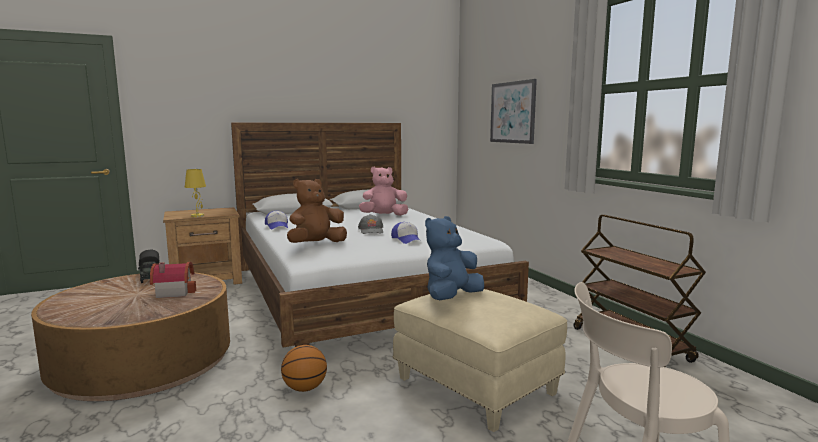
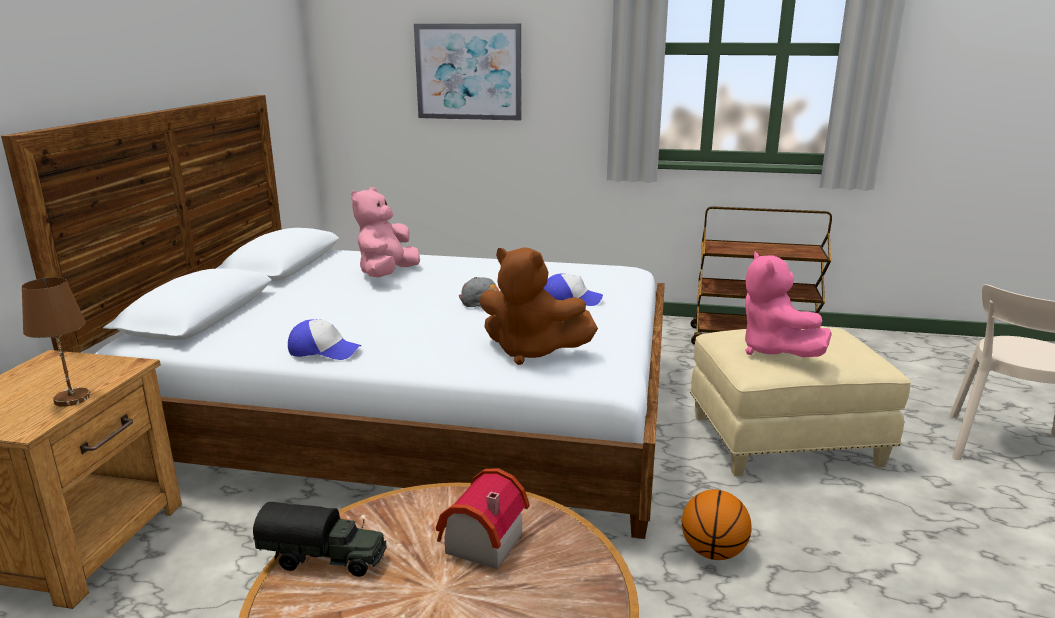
camera: 55 degrees left, 10 degrees up
yellow table lamp [185,169,206,217] -> brown table lamp [22,277,90,407]
brown plush toy [287,179,347,243] -> brown plush toy turned 60 degrees counterclockwise [480,247,598,365]
blue plush toy [425,216,484,300] -> pink plush toy [745,252,832,357]

